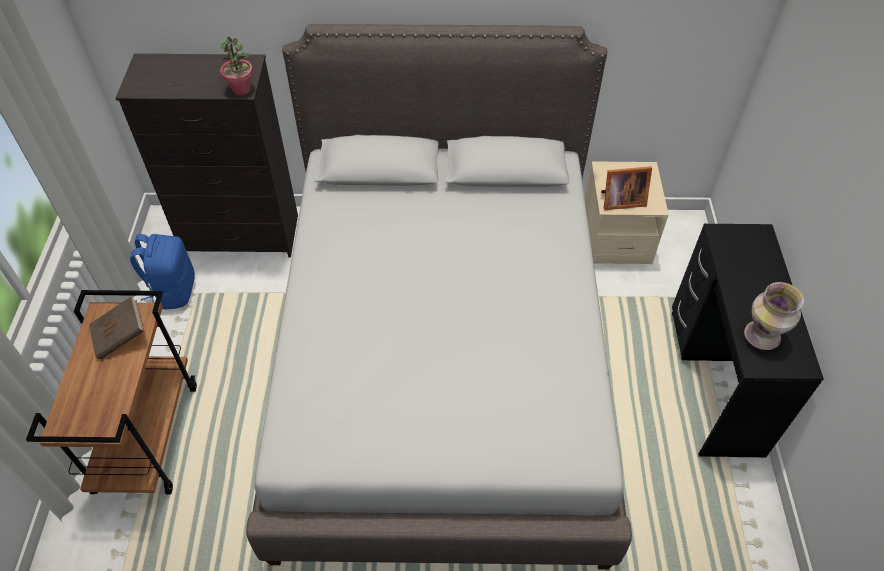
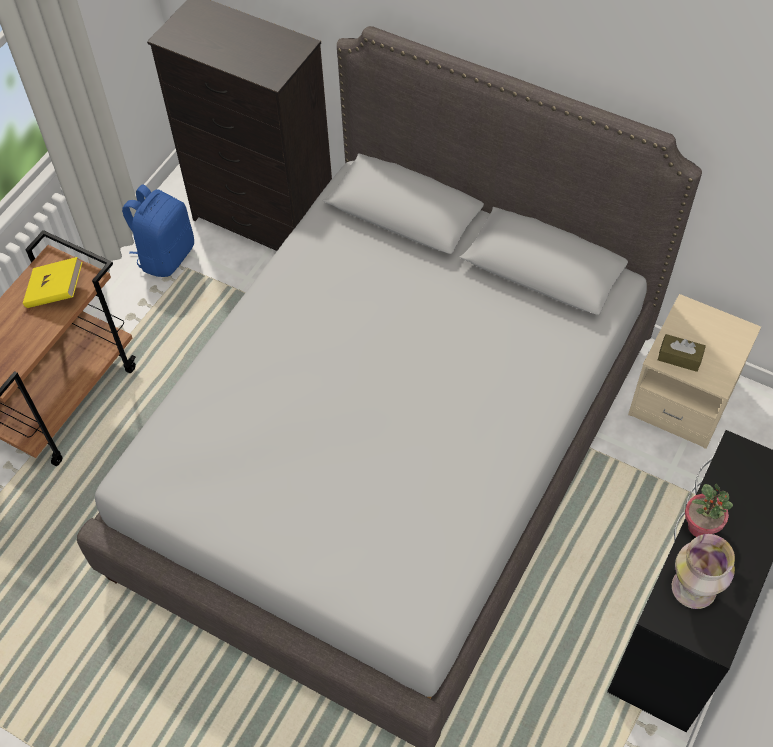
camera: 30 degrees right, 5 degrees up
brown book [89,297,144,359] -> yellow book [23,257,83,308]
potted plant [220,37,253,95] -> potted plant moved to [685,484,733,537]
picture frame [601,166,652,210] -> brown tissue box [658,334,706,372]

